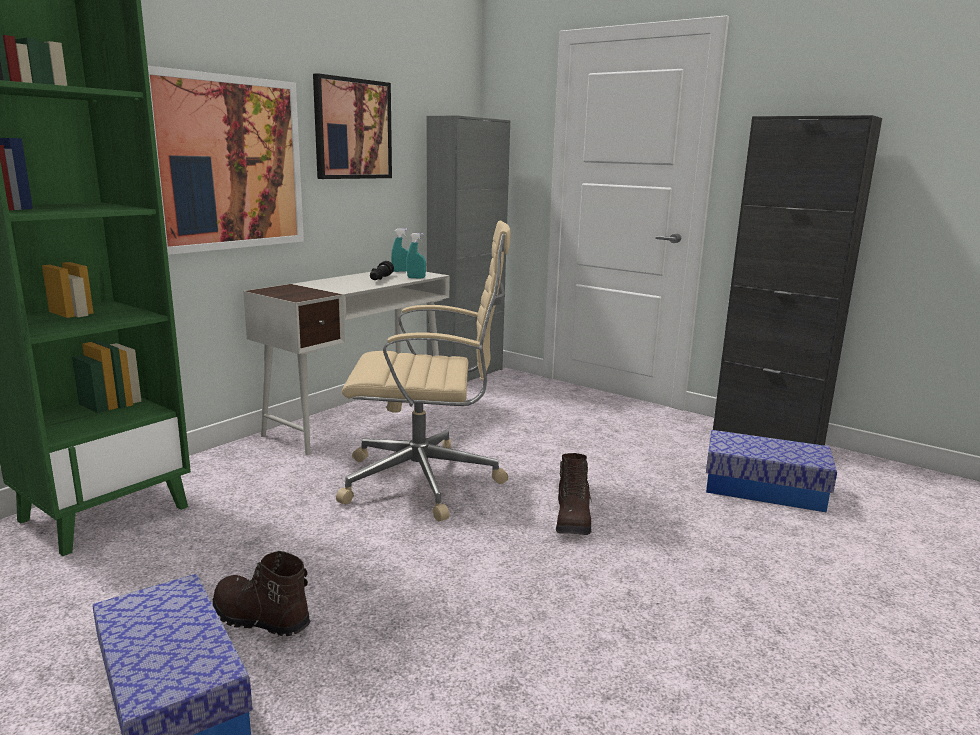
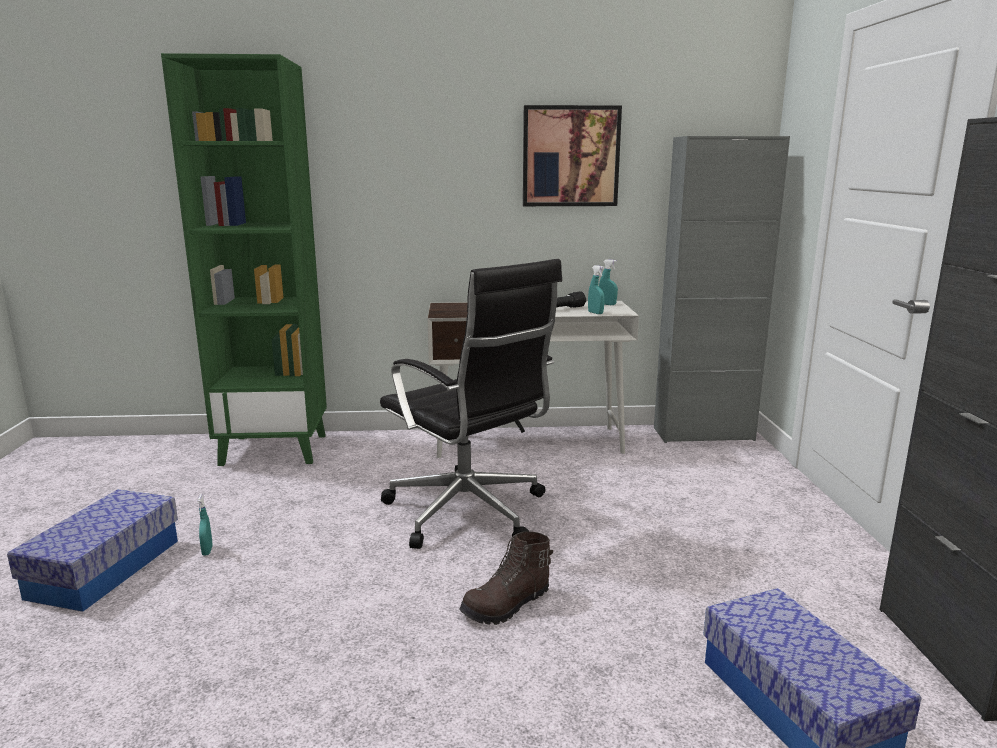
camera: 50 degrees right, 0 degrees up
picture [148,66,304,255] -> none
brown boot [213,551,310,636] -> turquoise spray bottle [197,494,213,556]
beige office chair [336,221,511,521] -> black office chair [380,259,562,549]

